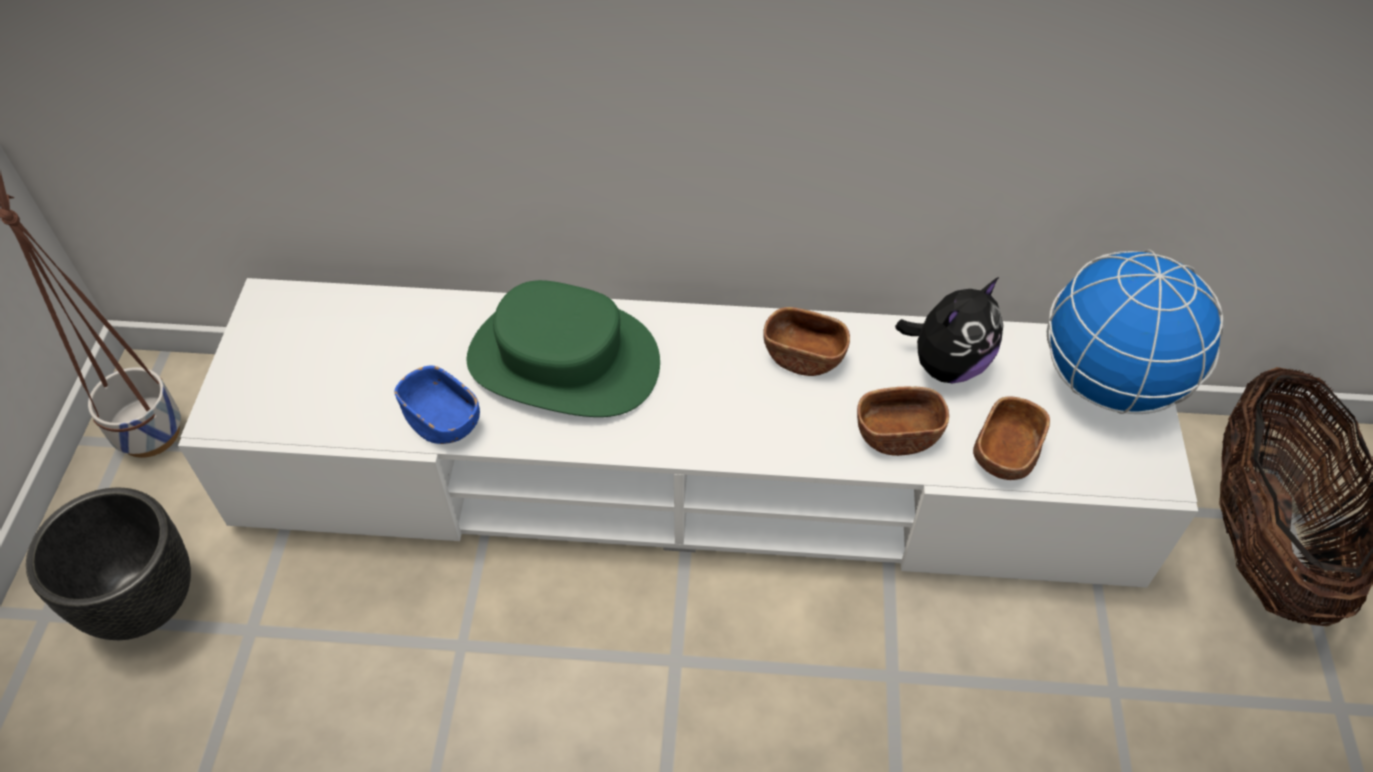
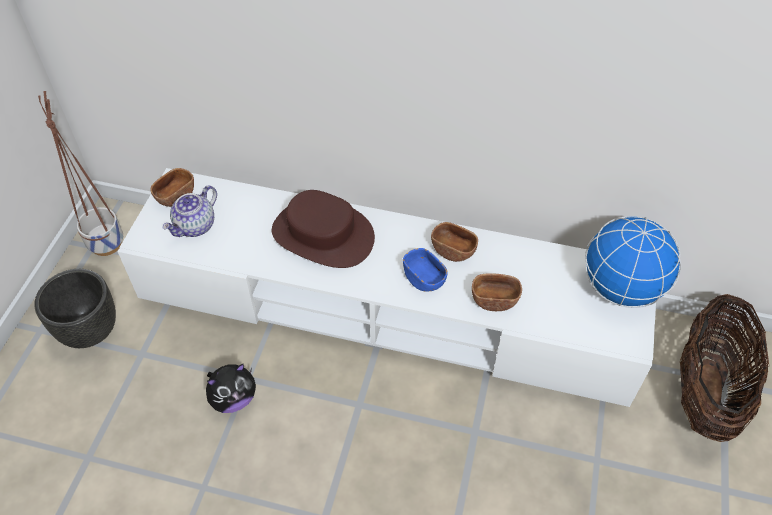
camera: 10 degrees right, 0 degrees up
blue bowl [394,366,480,444] -> blue bowl moved to [403,248,448,291]
green hat [467,280,660,417] -> brown hat [272,190,375,268]
plush toy [895,277,1003,383] -> plush toy moved to [206,364,256,413]
brown bowl [973,396,1050,480] -> brown bowl moved to [150,168,194,207]
none -> teapot [163,185,217,237]

